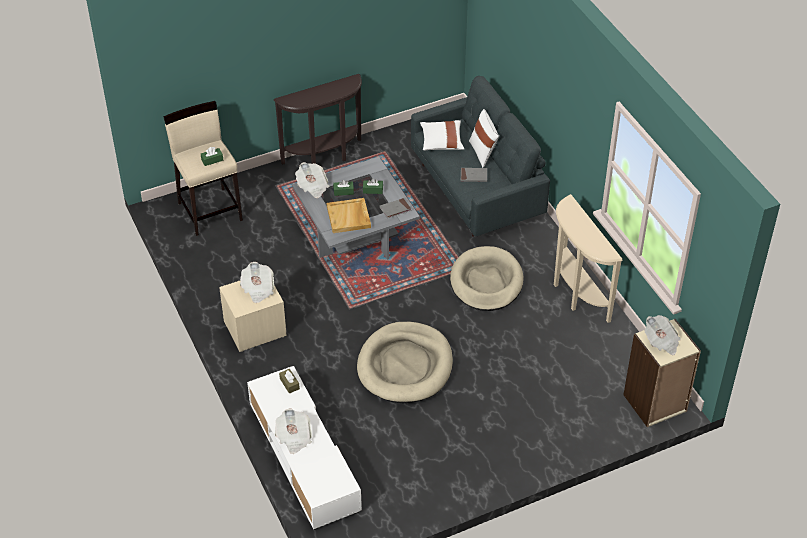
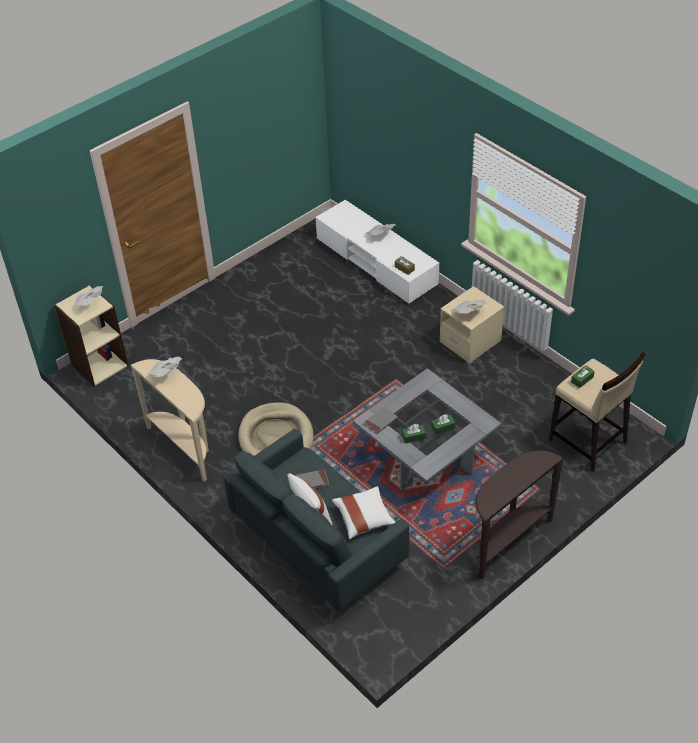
camera: 165 degrees right, 0 degrees up
newspaper [295,162,329,198] -> newspaper moved to [147,356,182,377]
beige tray [327,198,371,233] -> none
beige dog bed [357,322,453,403] -> none

